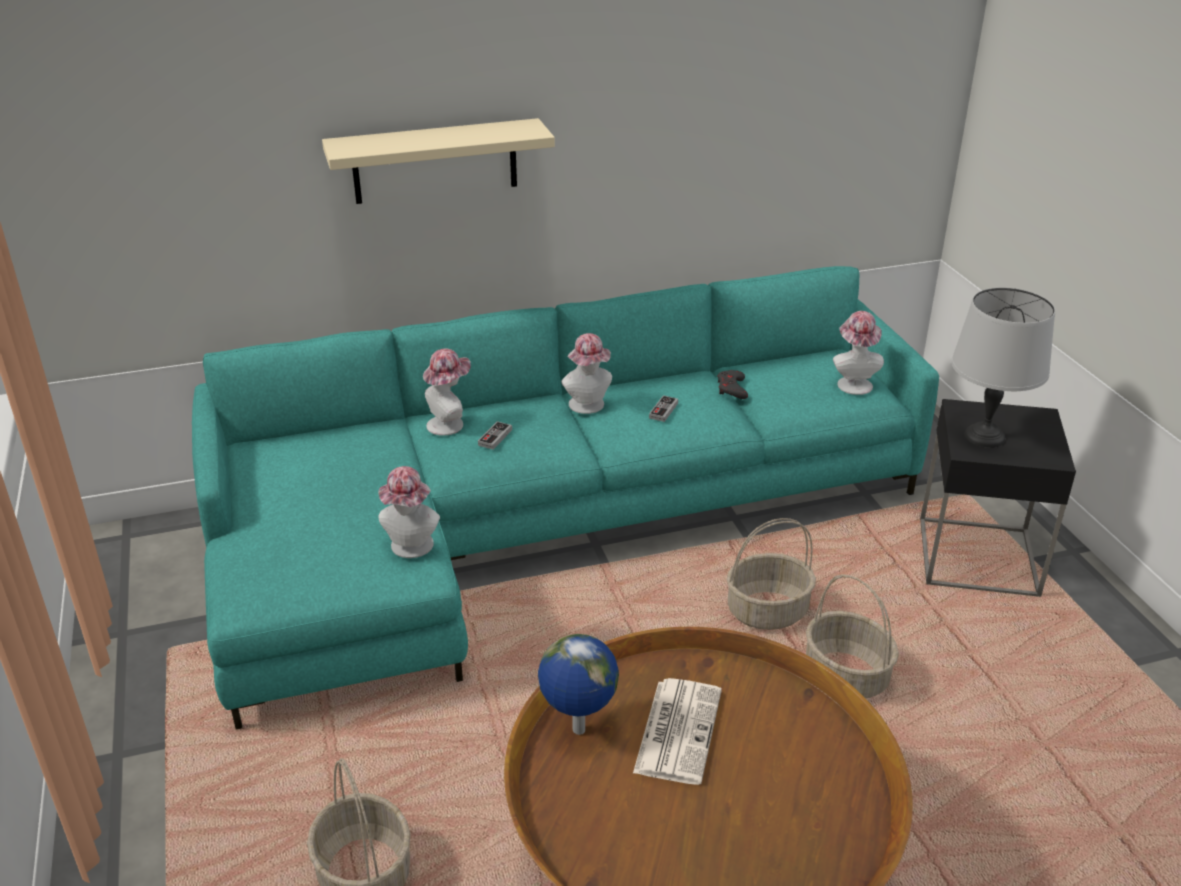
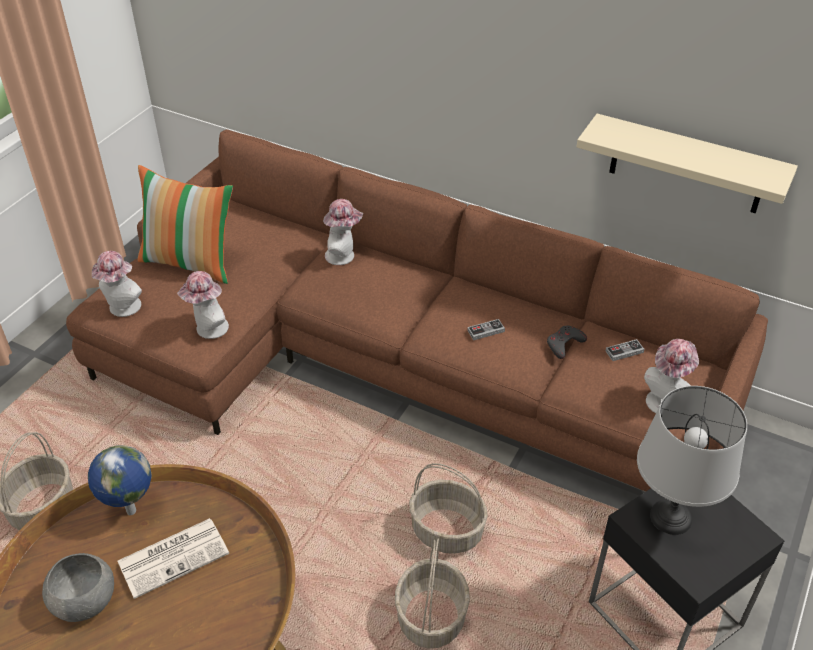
camera: 45 degrees right, 10 degrees up
turquoise sofa [192,266,939,729] -> brown sofa [66,129,768,491]
beige shelf [322,118,555,204] -> beige shelf moved to [576,114,798,213]
game controller [478,421,512,450] -> game controller moved to [606,339,644,361]
hat [561,333,612,414] -> hat moved to [92,251,142,317]
none -> grey bowl [42,553,114,622]
none -> pillow [138,165,233,284]

